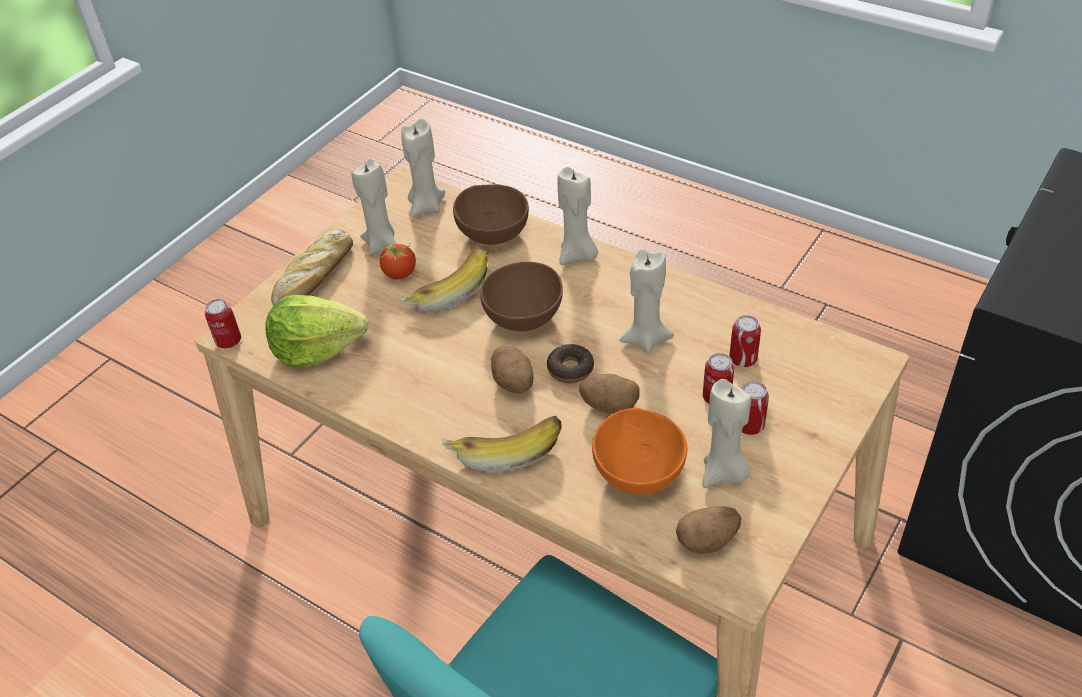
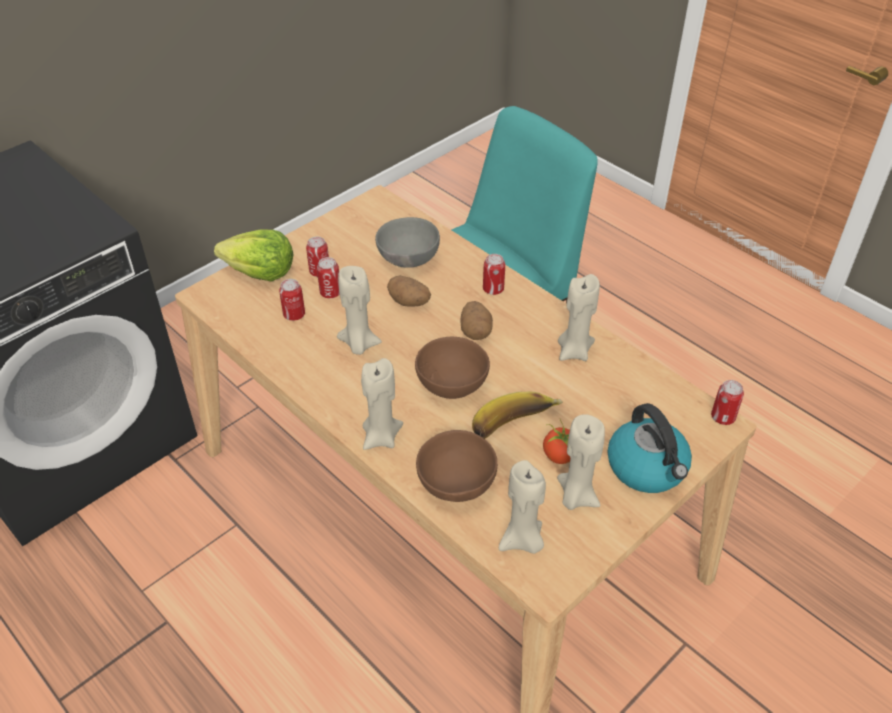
camera: 170 degrees left, 0 degrees up
lettuce [265,295,368,367] -> lettuce moved to [214,230,294,282]
bread [271,229,353,306] -> kettle [607,403,692,493]
banana [442,416,562,472] -> can [483,254,505,295]
donut [547,344,594,383] -> none
orange bowl [592,408,687,495] -> grey bowl [375,217,440,268]
potato [676,506,742,554] -> none
beige candle [702,379,751,488] -> beige candle moved to [558,274,600,361]

